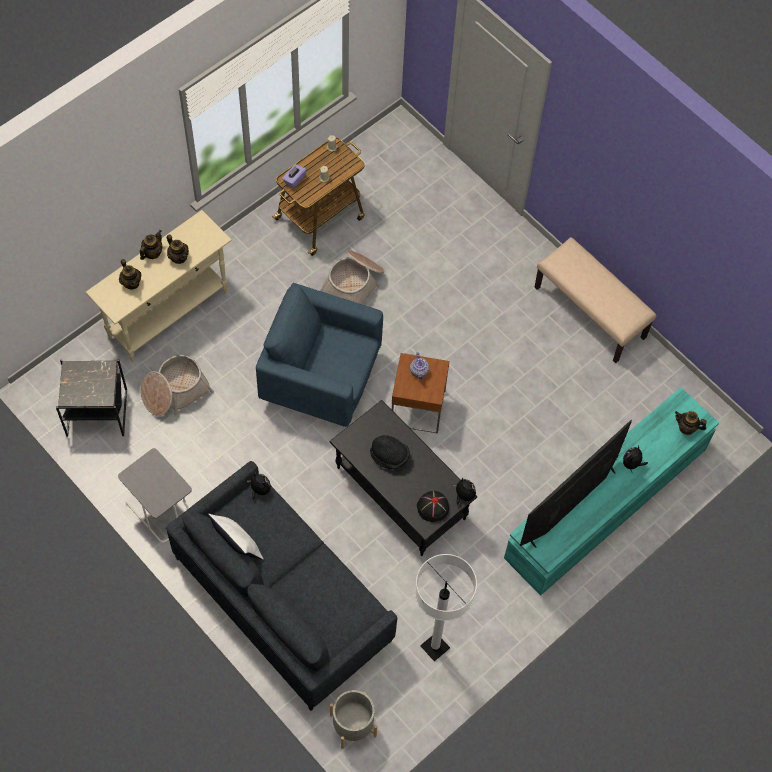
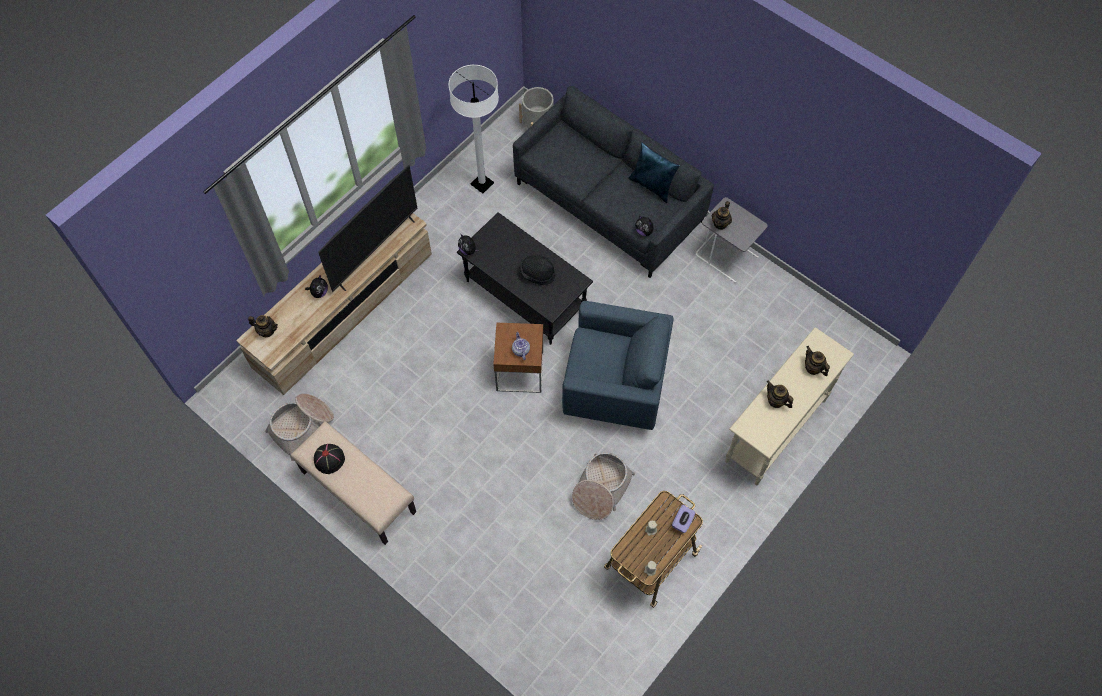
camera: 175 degrees right, 0 degrees up
black side table [56,359,127,436] -> none
teapot [140,230,162,260] -> teapot moved to [712,201,732,230]
basket [140,355,214,416] -> basket moved to [265,394,334,461]
white pillow [208,514,264,560] -> blue pillow [628,142,680,203]
black hat [417,491,449,522] -> black hat moved to [314,444,345,474]
turquoise tv stand [504,387,719,596] -> beige tv stand [236,213,432,395]

